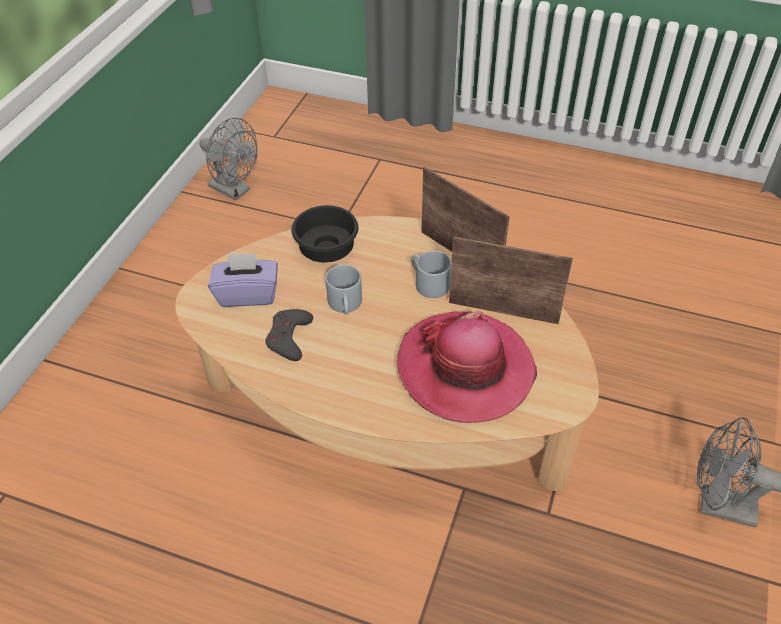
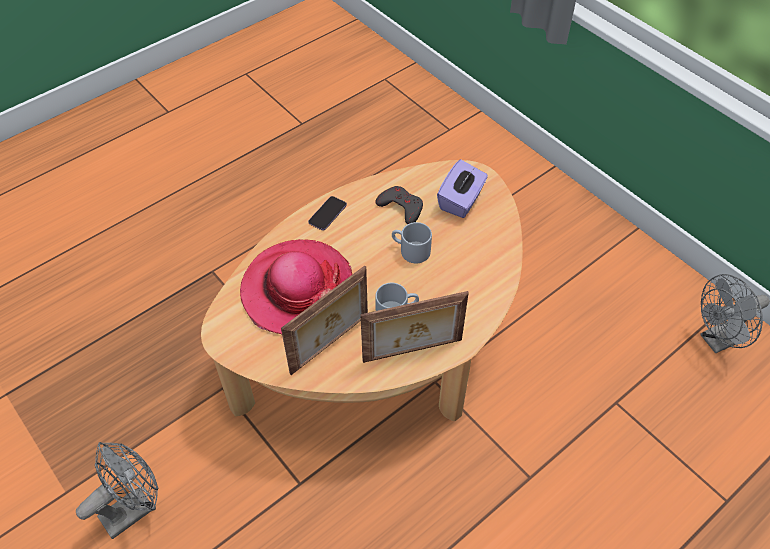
camera: 120 degrees right, 5 degrees up
black bowl [291,205,359,263] -> none
none -> phone [308,196,347,231]

